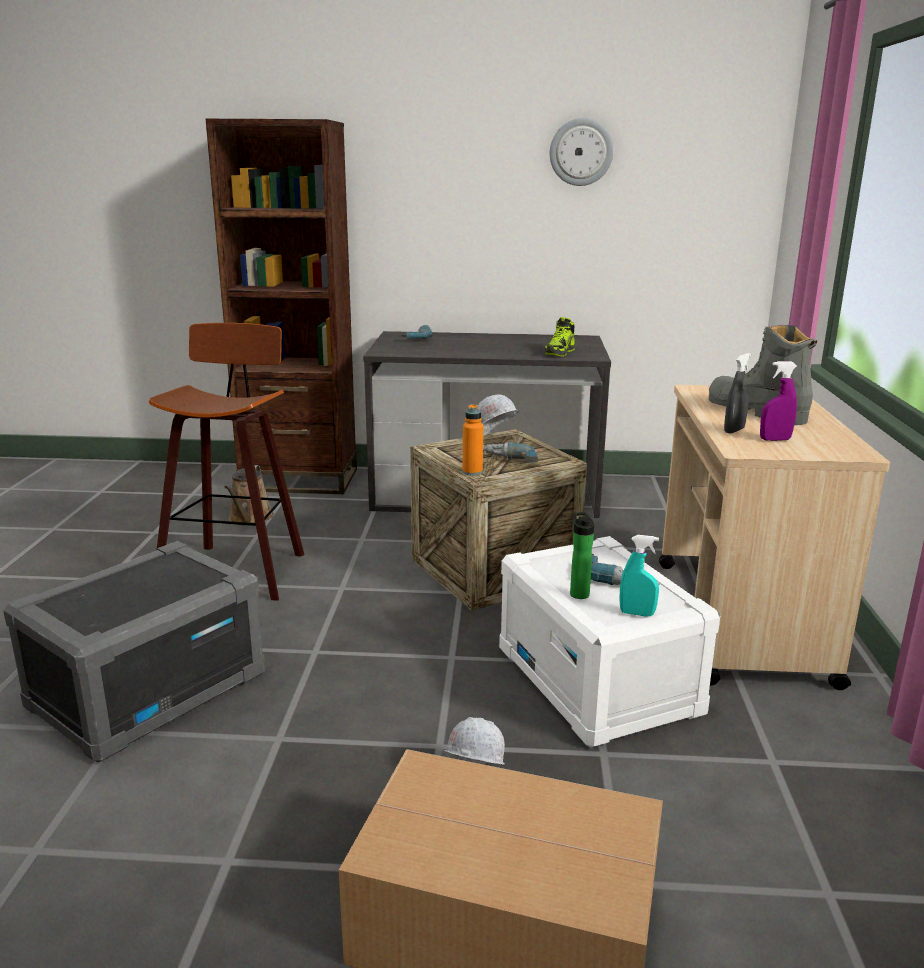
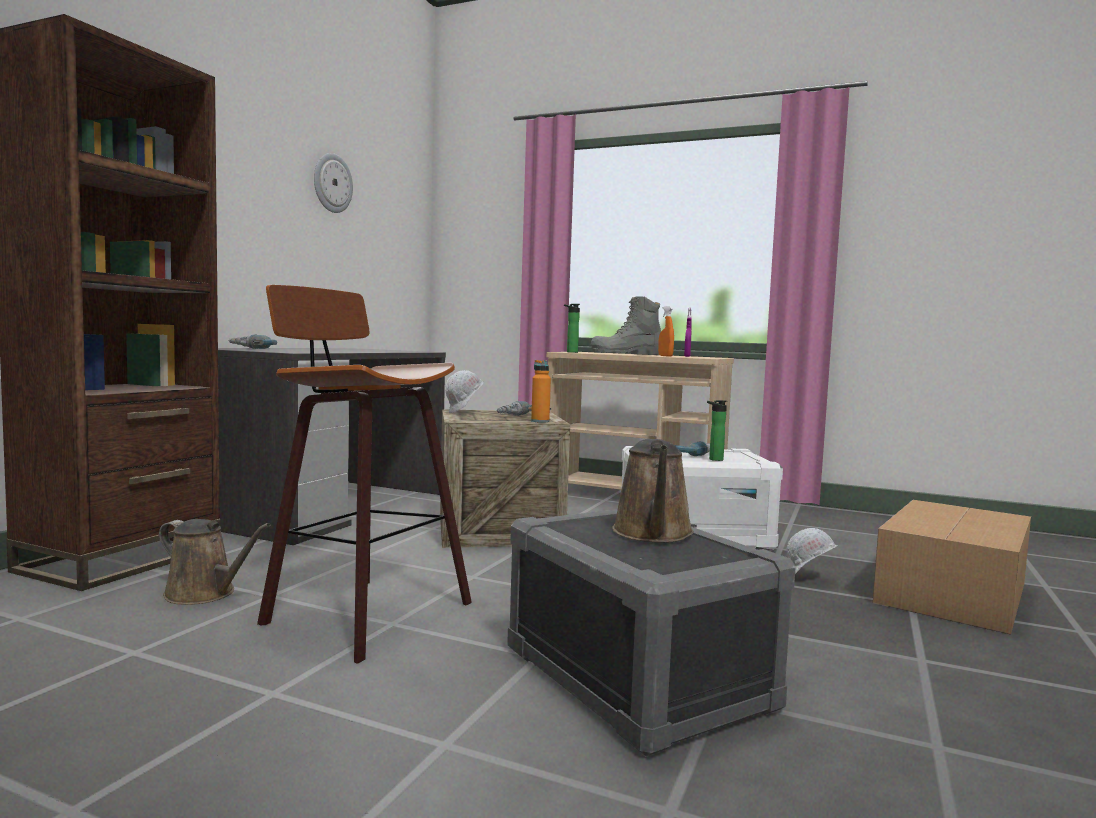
camera: 70 degrees left, 15 degrees down
shoe [545,317,575,356] -> none
turquoise spray bottle [619,535,659,616] -> none
grey spray bottle [724,353,751,434] -> orange spray bottle [658,306,674,357]
none -> bottle [564,304,580,353]
none -> brown watering can [612,439,694,543]

